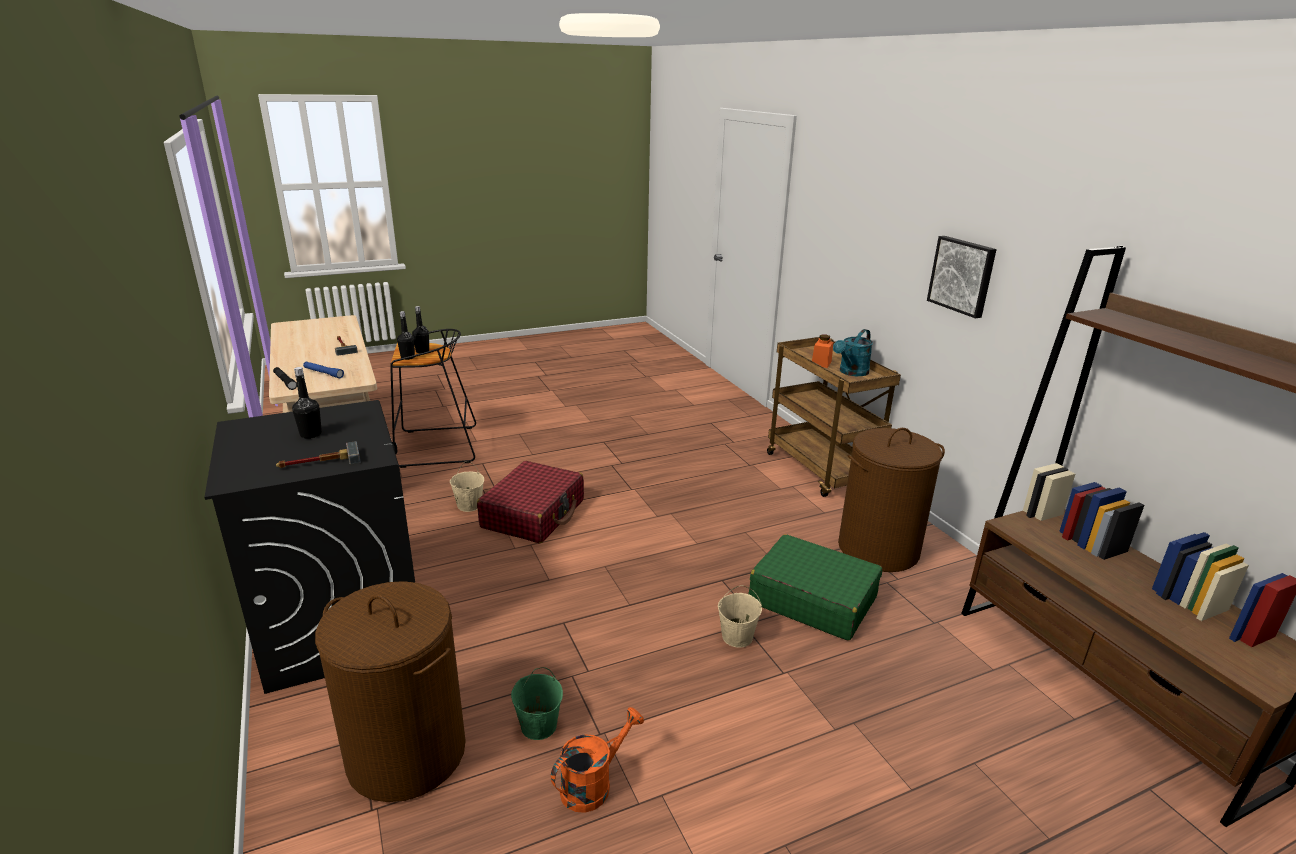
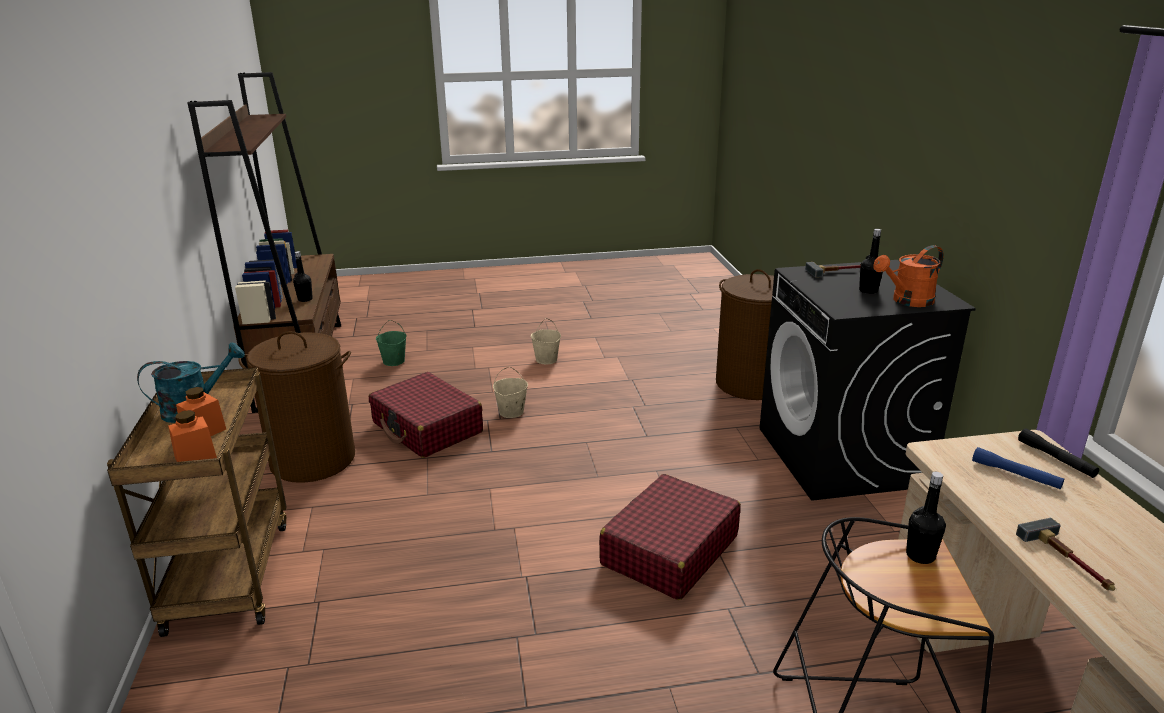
camera: 165 degrees left, 0 degrees up
black bottle [412,306,429,353] -> black bottle moved to [293,251,313,302]
beige bucket [450,462,484,512] -> beige bucket moved to [531,318,561,364]
green bucket [511,667,563,740] -> green bucket moved to [376,320,407,366]
orange watering can [551,707,644,813] -> orange watering can moved to [873,245,943,307]
green suitcase [749,534,882,641] -> red suitcase [369,372,483,458]
picture [927,236,997,319] -> none
none -> orange jar [168,410,217,462]

